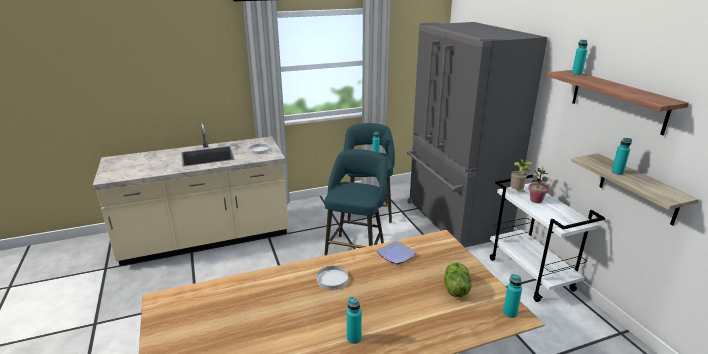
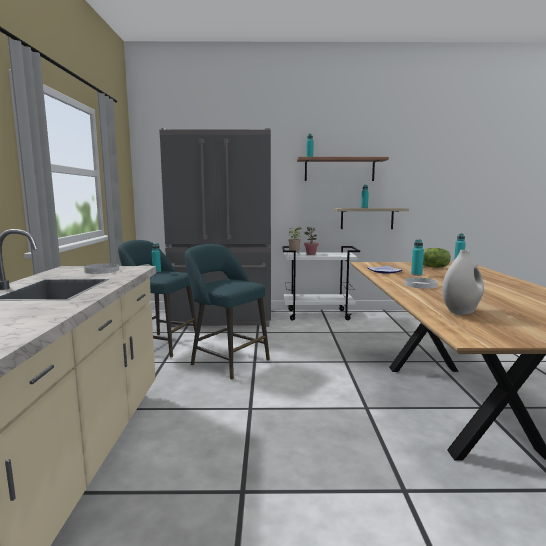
camera: 70 degrees left, 15 degrees down
turquoise bottle [347,297,362,344] -> turquoise bottle moved to [411,239,424,276]
none -> white vase [442,250,484,315]

